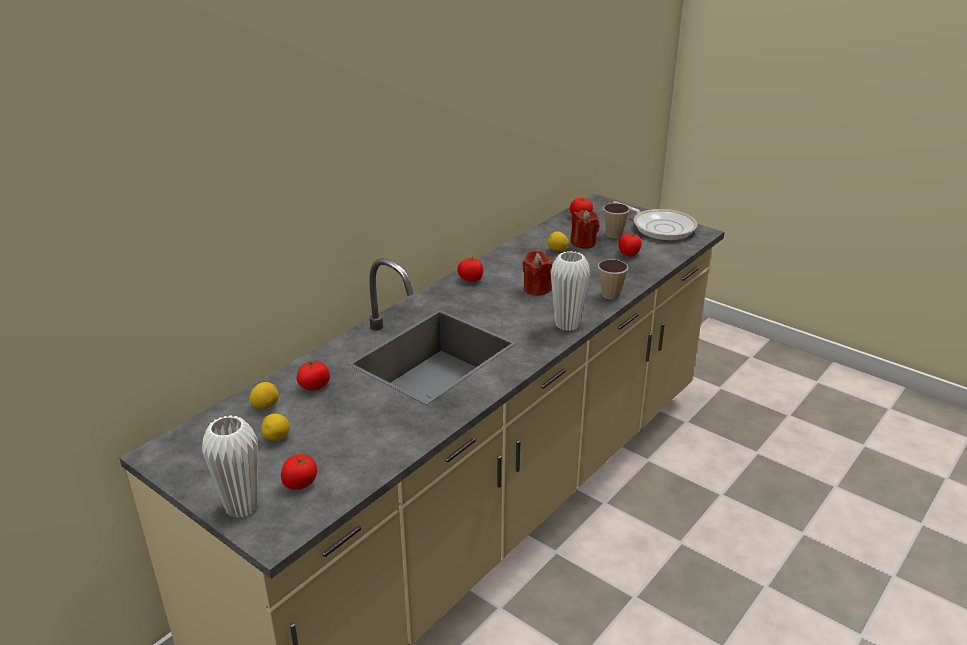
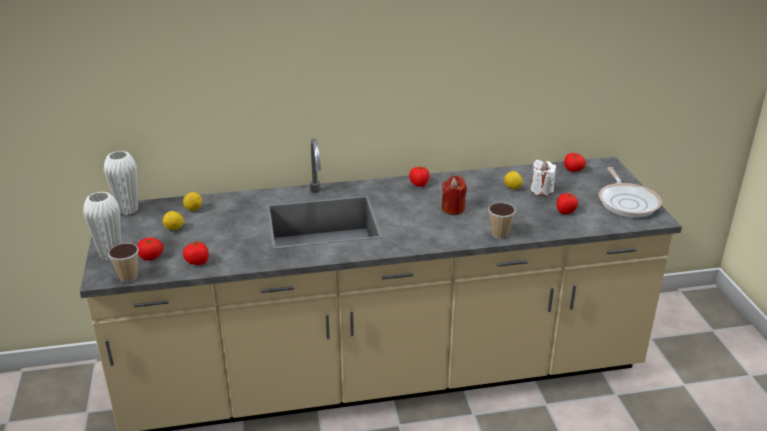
camera: 40 degrees right, 0 degrees up
tomato [297,360,330,390] -> tomato moved to [183,241,209,265]
white vase [551,251,591,331] -> white vase moved to [104,151,138,215]
red candle [570,210,599,249] -> white candle [531,160,556,196]
cup [603,203,630,238] -> cup moved to [108,243,139,282]

